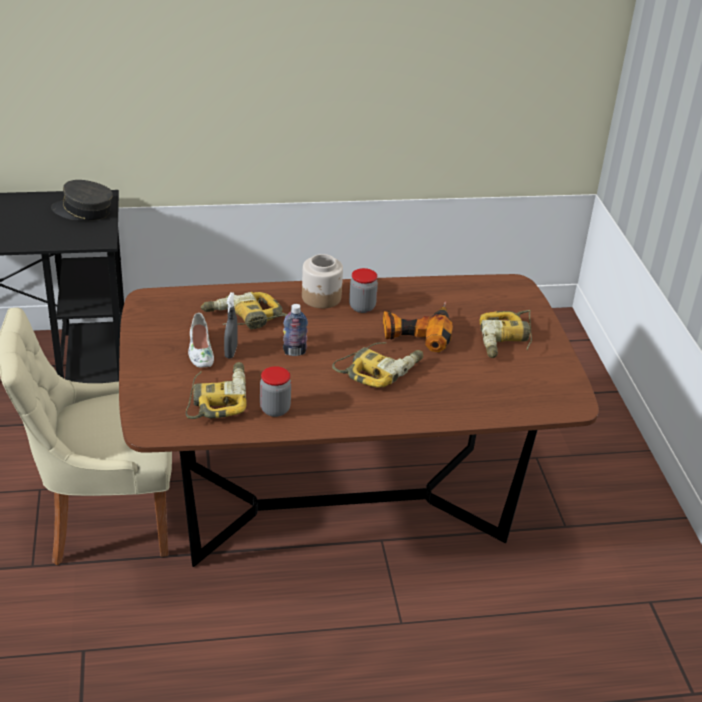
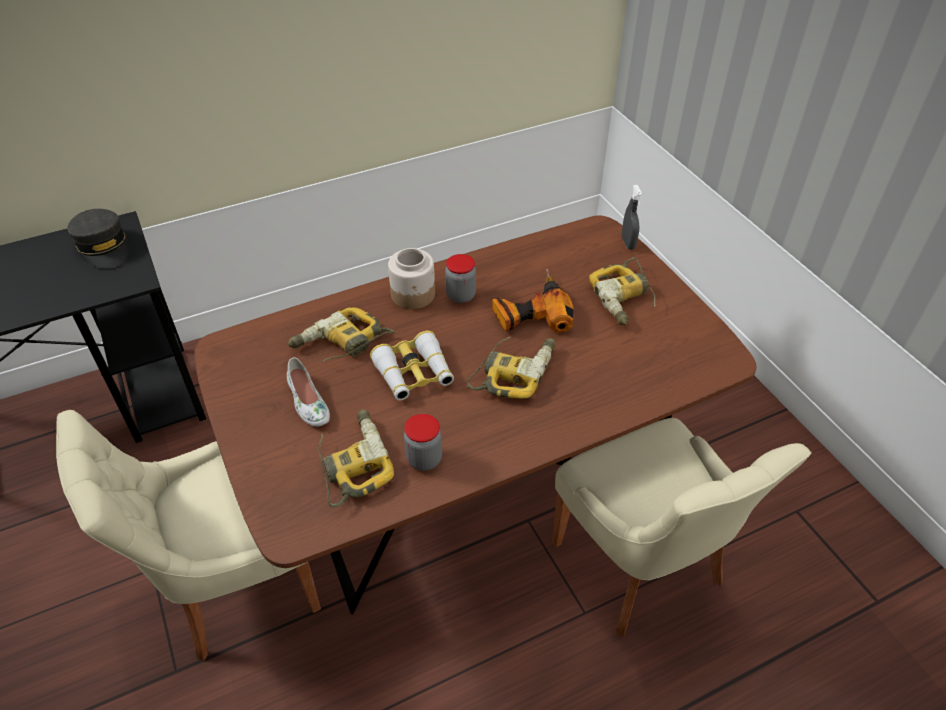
camera: 15 degrees left, 10 degrees up
grey cap [51,180,113,220] -> grey cap turned 120 degrees counterclockwise [67,209,130,269]
grey spray bottle [224,292,238,358] -> grey spray bottle moved to [621,185,643,250]
bottle [283,304,308,356] -> binoculars [370,330,454,400]
none -> beige chair [552,418,811,637]

